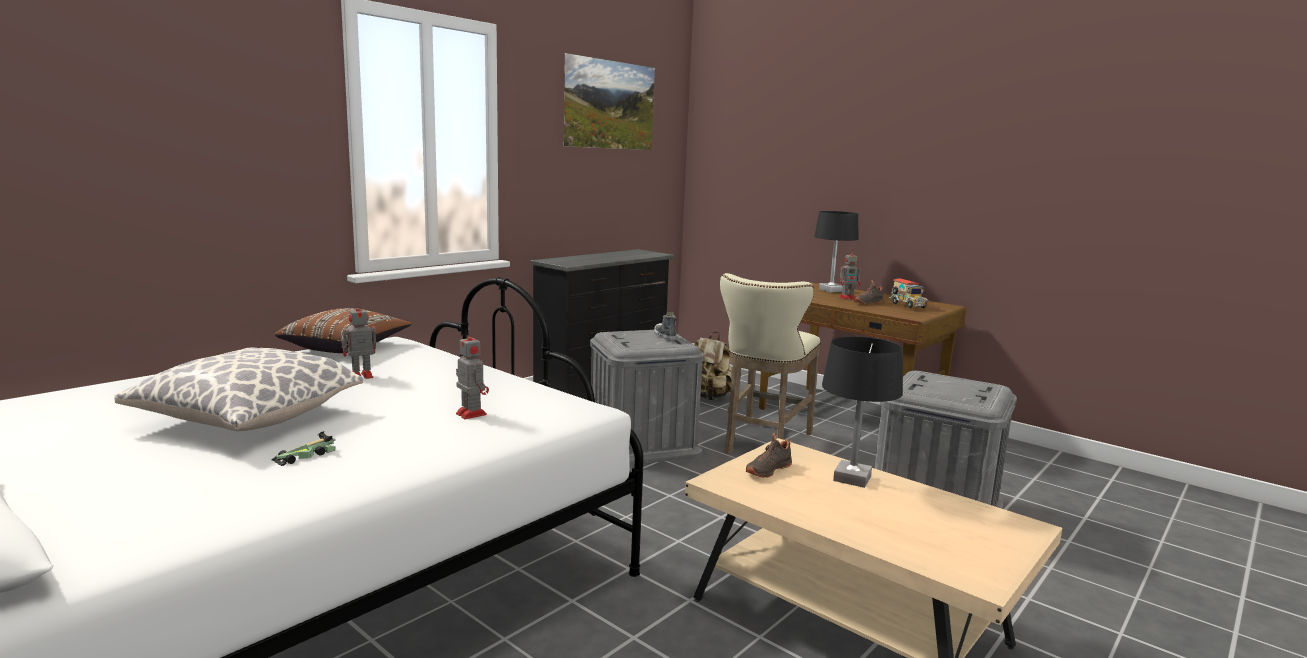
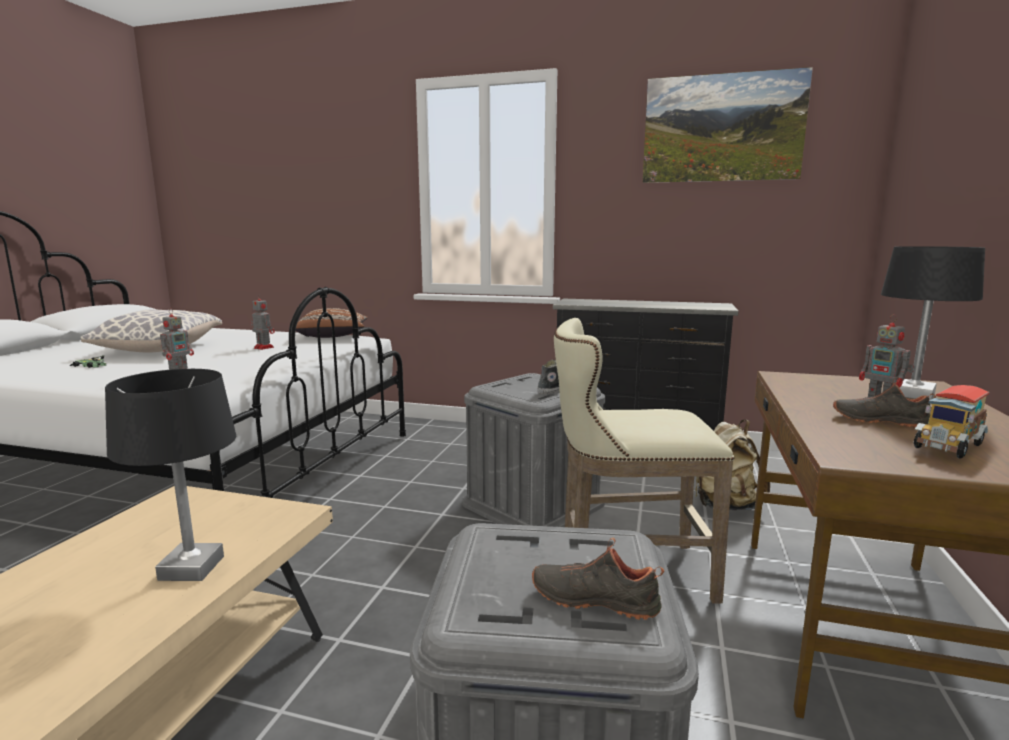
camera: 65 degrees right, 0 degrees up
black shoe [746,433,792,478] -> black shoe moved to [532,538,664,620]

